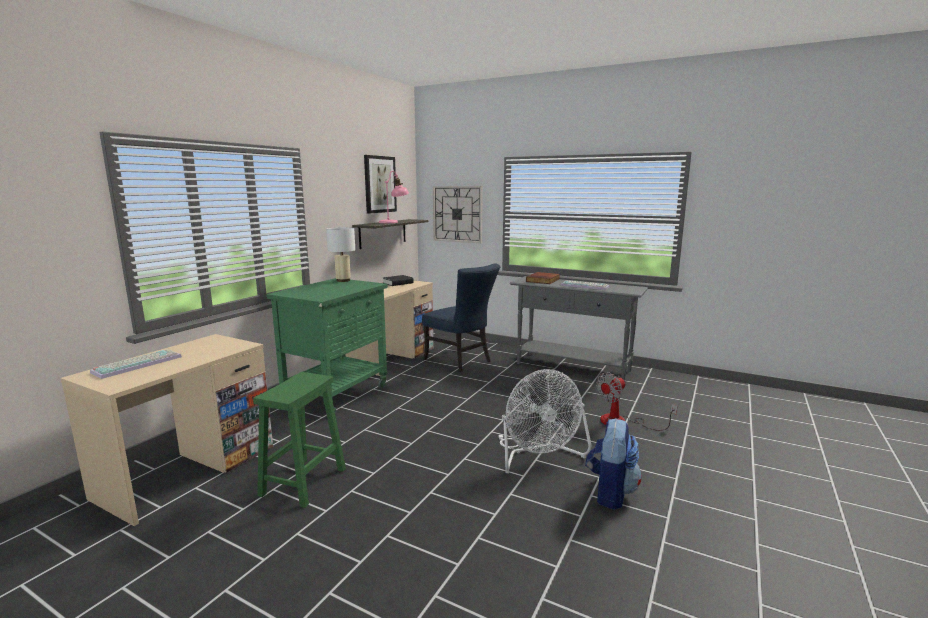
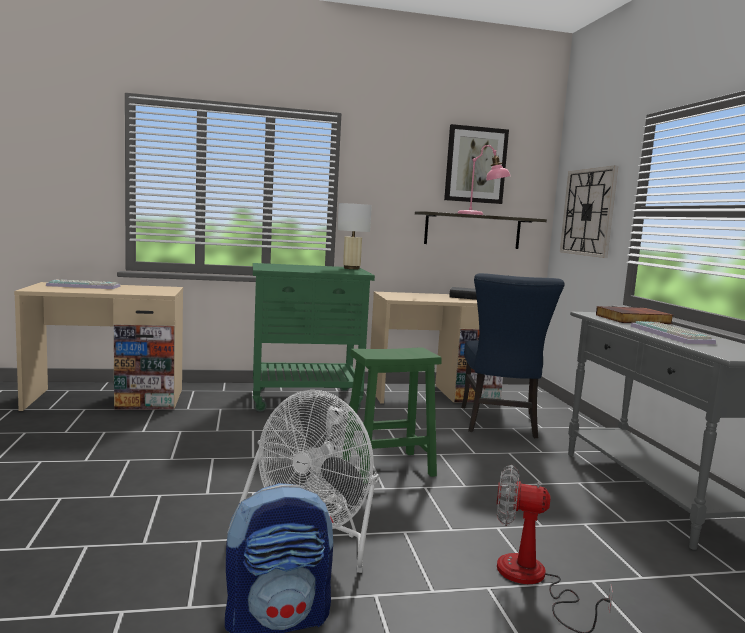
camera: 50 degrees right, 5 degrees down
green stool [253,372,346,508] -> green stool moved to [342,347,442,484]

